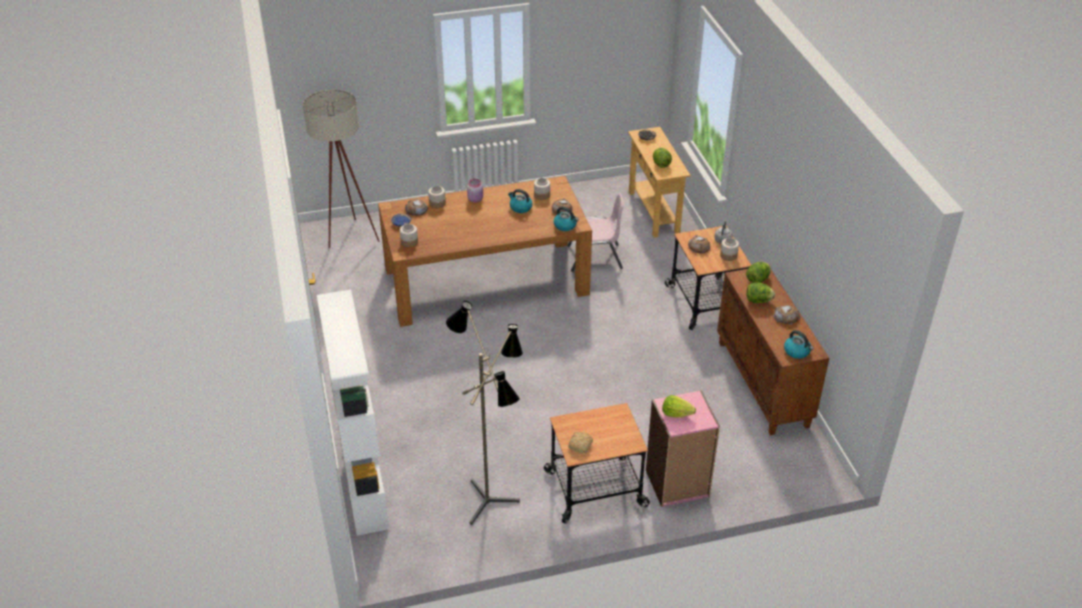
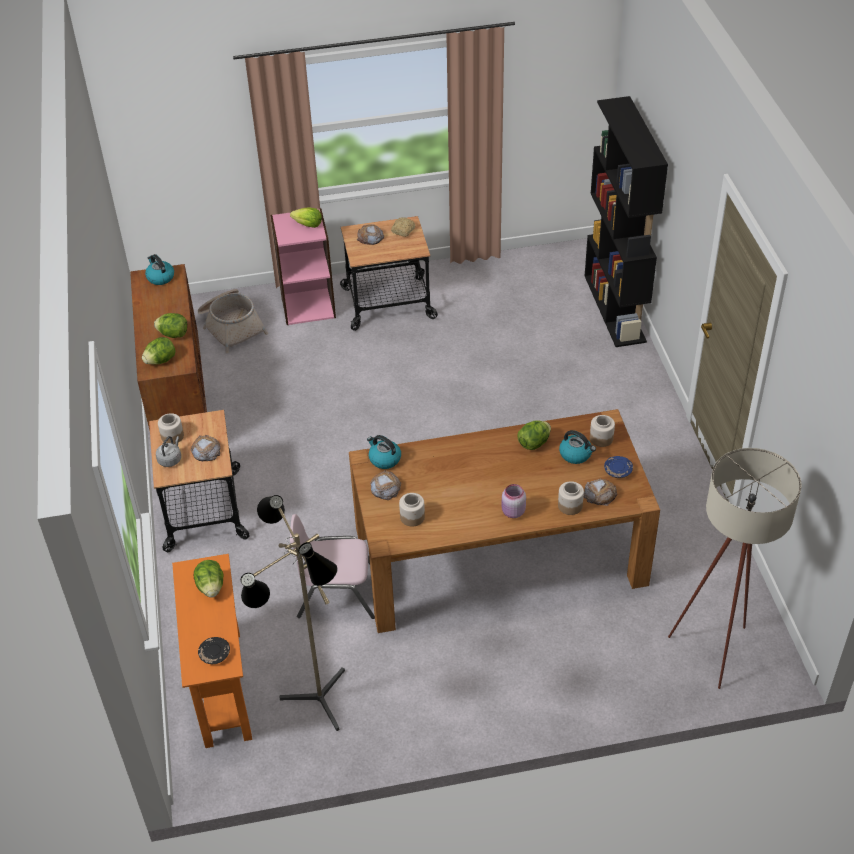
camera: 175 degrees left, 5 degrees up
white bookcase [317,289,389,536] -> black bookcase [585,96,668,347]
floor lamp [446,301,523,525] -> floor lamp moved to [241,495,345,731]
kettle [508,189,533,213] -> kettle moved to [559,430,596,464]
beige console table [628,127,691,238] -> orange console table [172,554,252,748]
bread [773,305,800,325] -> bread moved to [357,224,384,245]
none -> basket [198,289,268,353]
none -> lettuce [518,420,551,450]

